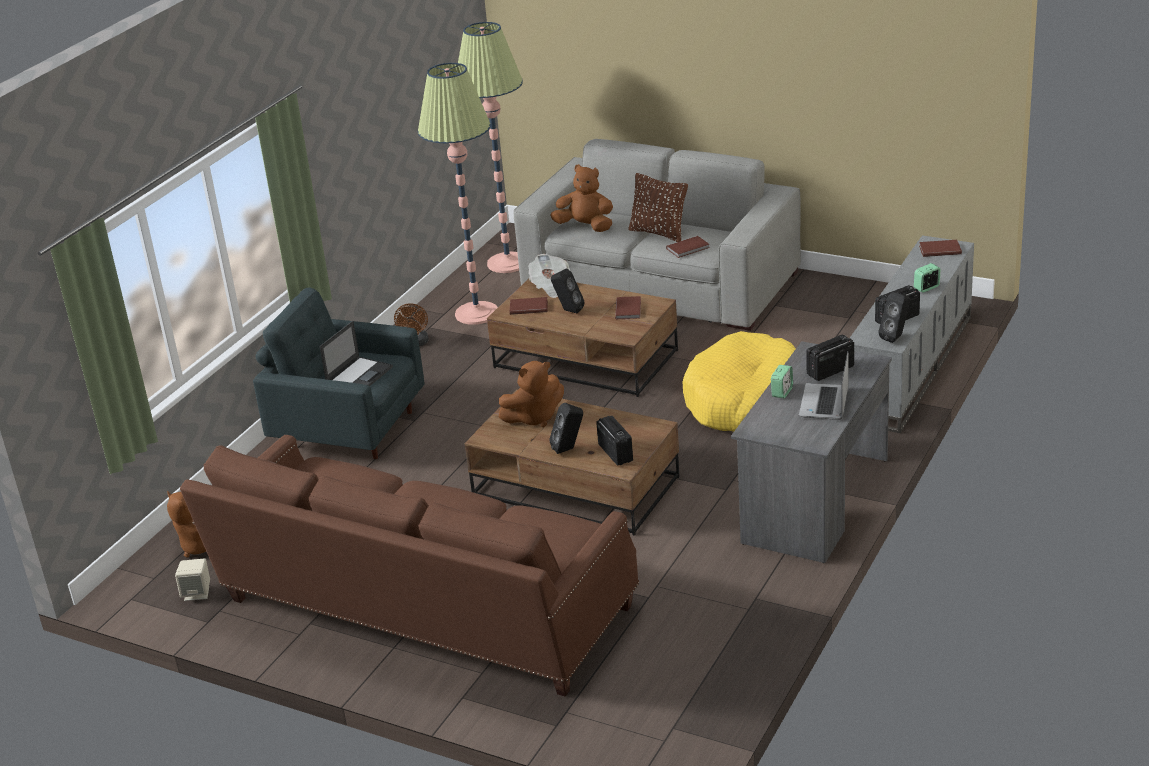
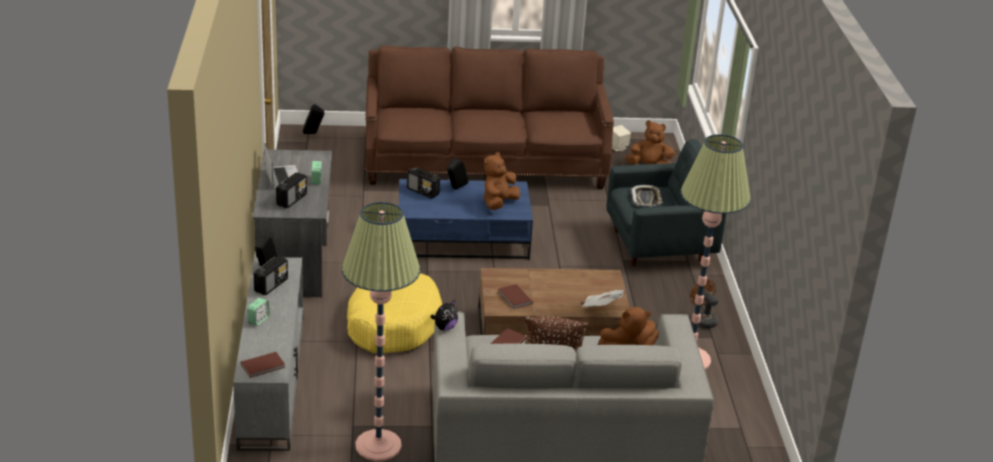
camera: 145 degrees right, 0 degrees up
laptop [320,321,393,386] -> tray [631,185,662,207]
floor lamp [458,22,523,273] -> floor lamp moved to [342,202,420,461]
brown coffee table [465,389,680,536] -> blue coffee table [399,179,533,260]
brown book [510,297,548,315] -> none
black speaker [551,269,585,313] -> black speaker moved to [302,104,324,134]
none -> plush toy [431,300,458,330]

